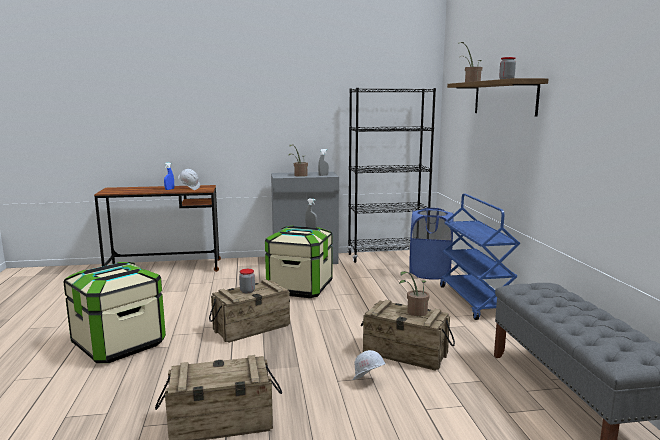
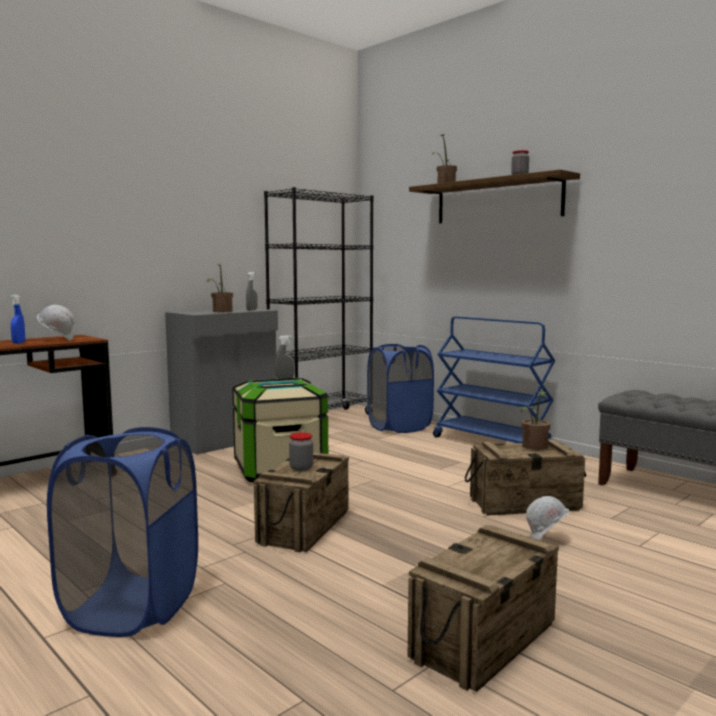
camera: 35 degrees left, 5 degrees down
storage box [64,262,166,363] -> blue laundry basket [47,427,198,637]

